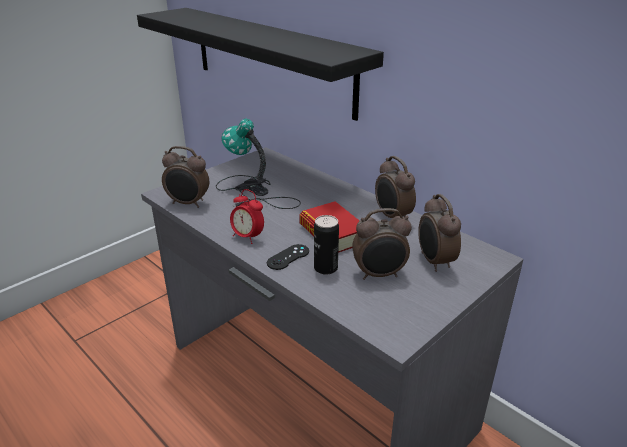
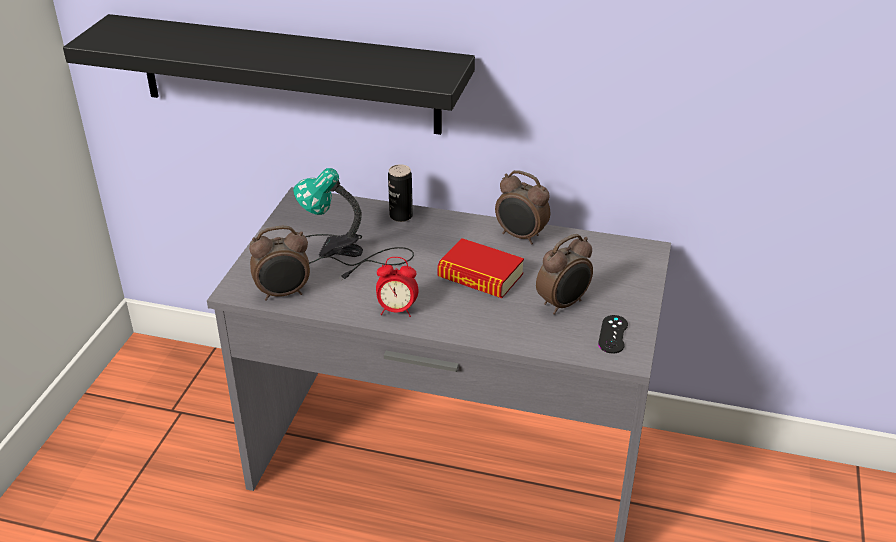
camera: 30 degrees left, 5 degrees up
black game controller [267,244,309,270] -> black game controller moved to [598,315,628,354]
can [314,215,339,275] -> can moved to [388,164,413,222]
alarm clock [418,194,461,272] -> none

